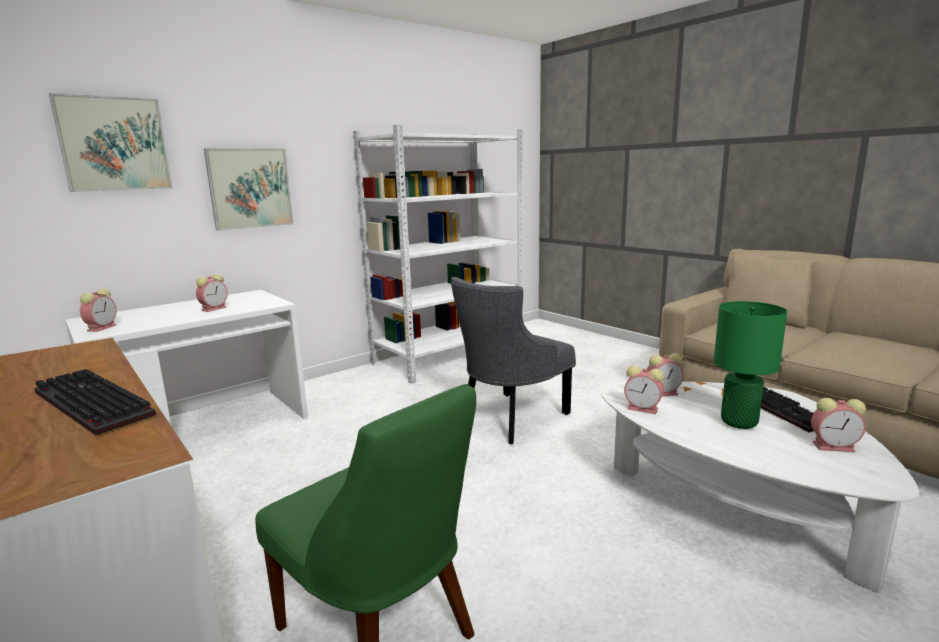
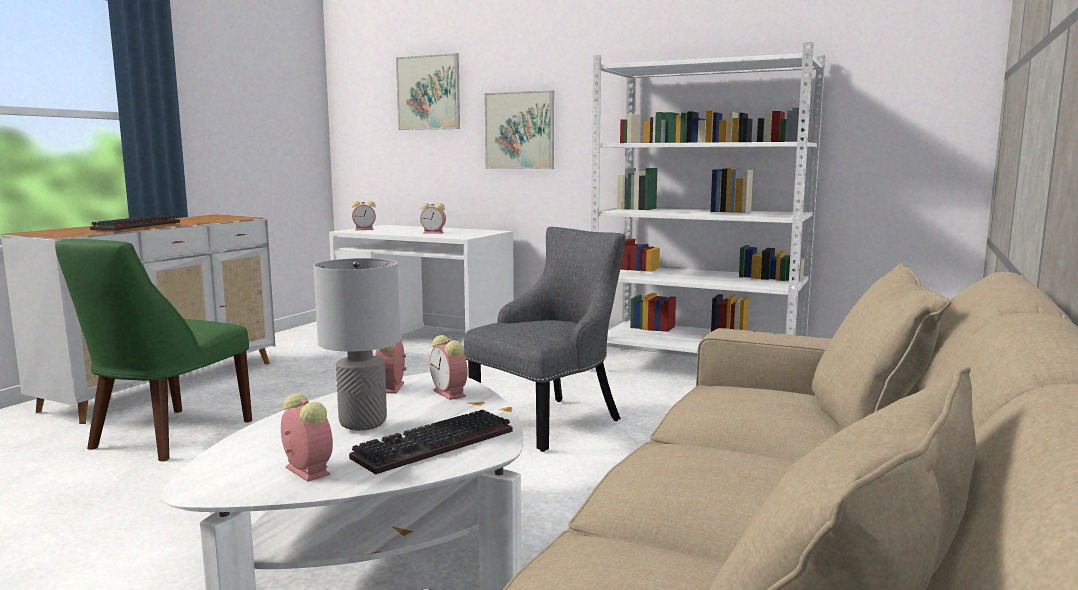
camera: 65 degrees right, 5 degrees down
grey armchair [451,277,576,444] -> grey armchair turned 120 degrees clockwise [464,227,626,452]
green table lamp [714,301,787,429] -> grey table lamp [314,258,400,431]
alarm clock [811,398,866,452] -> alarm clock turned 150 degrees clockwise [281,393,333,482]

